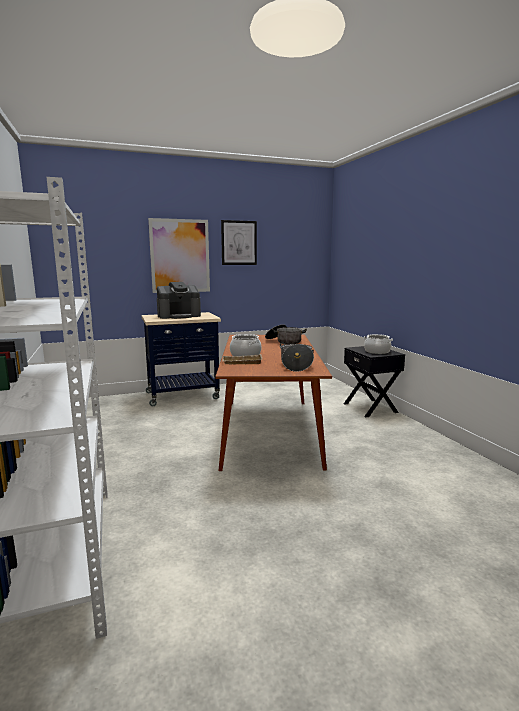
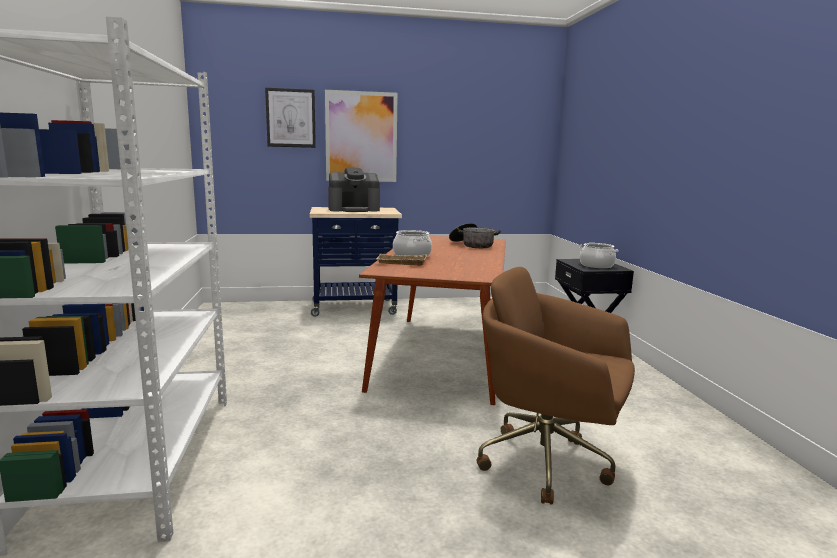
camera: 10 degrees right, 0 degrees up
picture [221,220,257,265] -> picture moved to [265,87,316,148]
cooking pot [280,343,314,372] -> none
none -> brown office chair [477,267,635,505]

